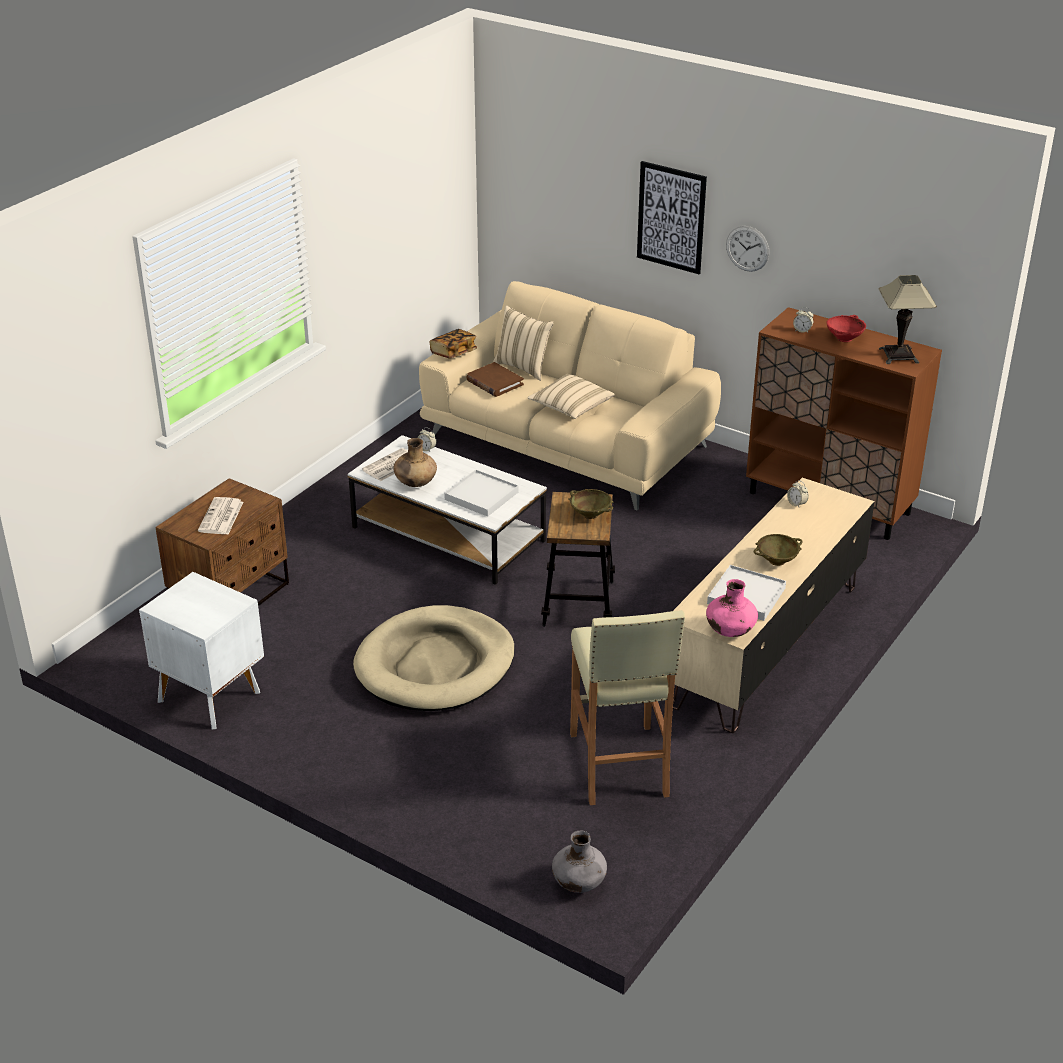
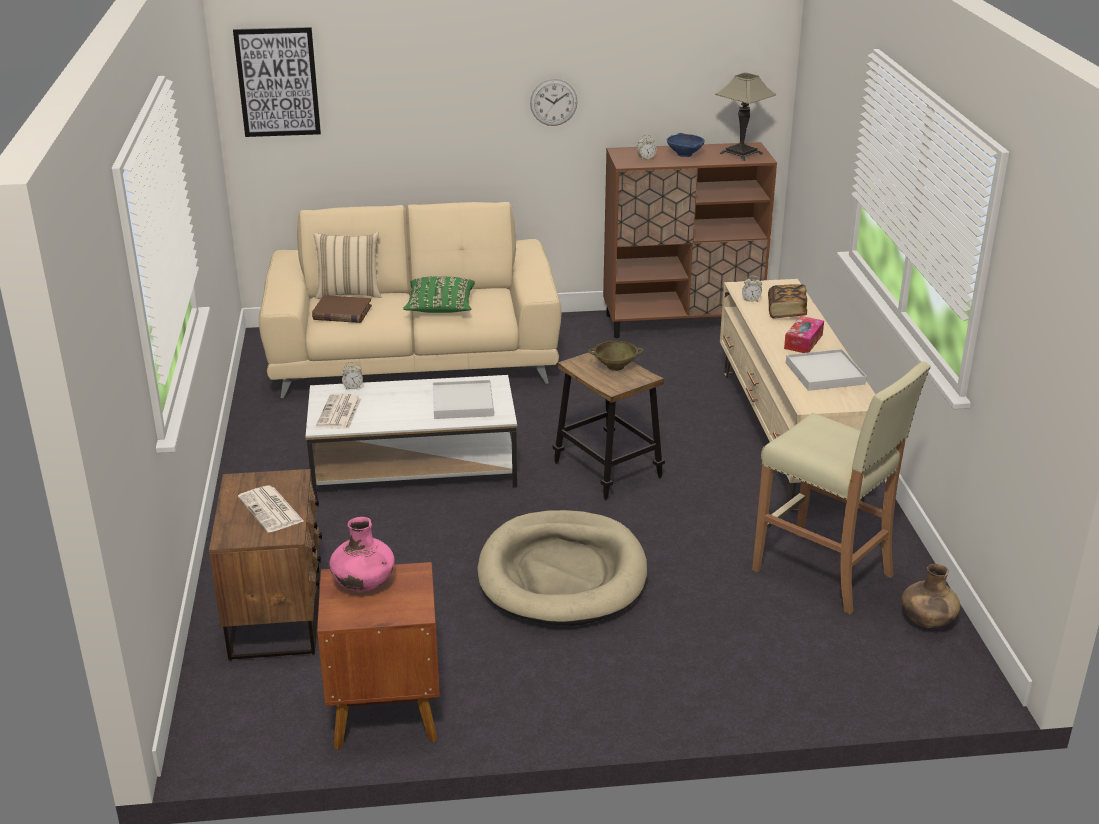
camera: 40 degrees left, 5 degrees down
white nightstand [139,572,264,730] -> brown nightstand [317,562,440,750]
brown vase [393,438,437,487] -> brown vase moved to [902,564,960,628]
book [430,329,477,359] -> book moved to [768,284,807,318]
beige pillow [527,374,615,419] -> green pillow [403,276,475,313]
grey vase [552,831,607,893] -> none
picture [637,161,707,274] -> picture moved to [233,27,321,137]
pink vase [706,579,758,637] -> pink vase moved to [329,517,395,592]
beige bowl [753,534,803,566] -> tissue box [784,316,824,353]
red bowl [826,315,866,342] -> blue bowl [667,133,705,157]

